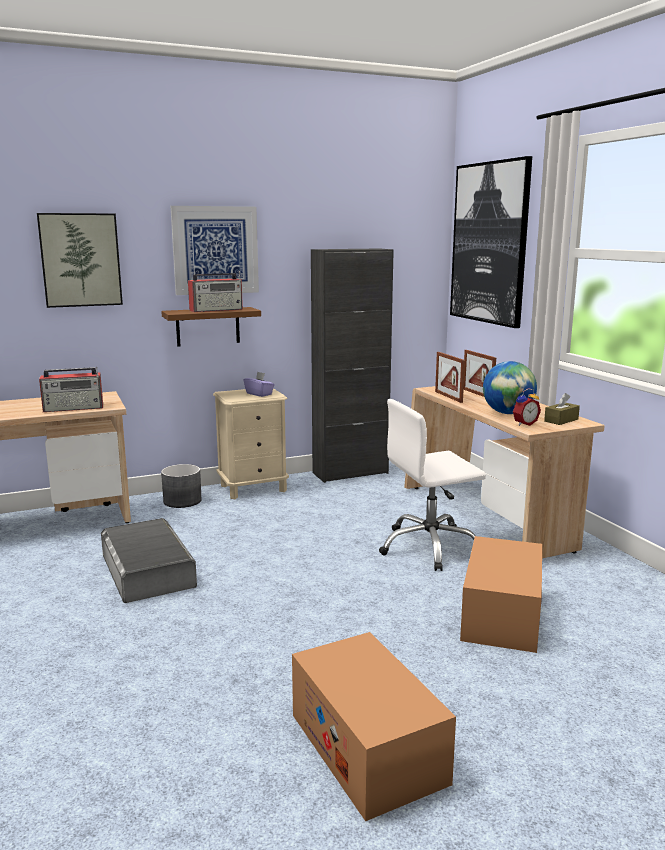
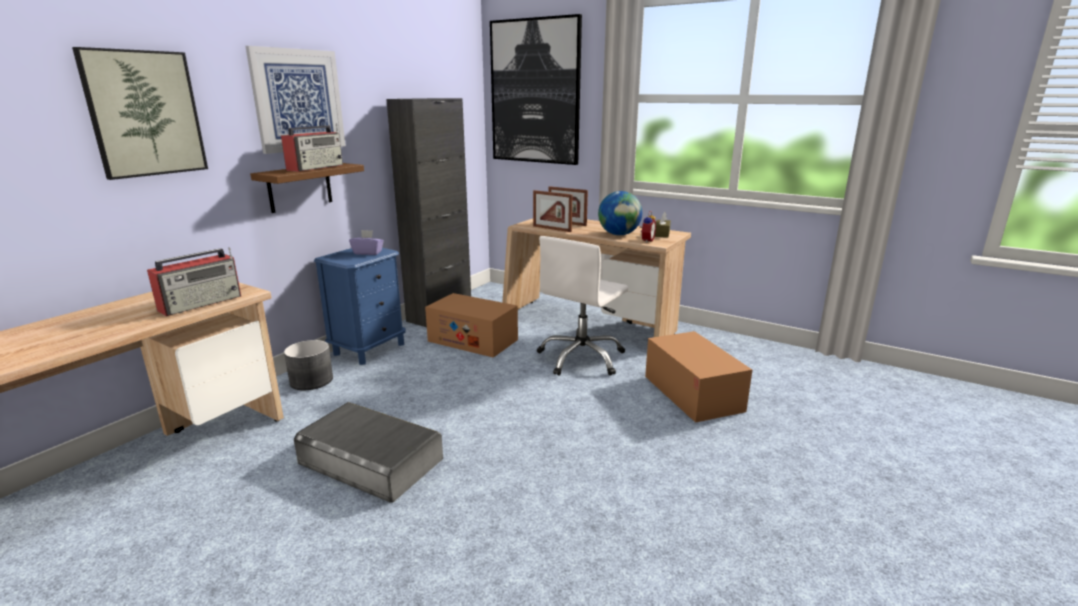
camera: 35 degrees left, 5 degrees up
beige nightstand [213,388,289,499] -> blue nightstand [314,248,406,365]
cardboard box [292,632,456,821] -> cardboard box moved to [425,293,518,358]

